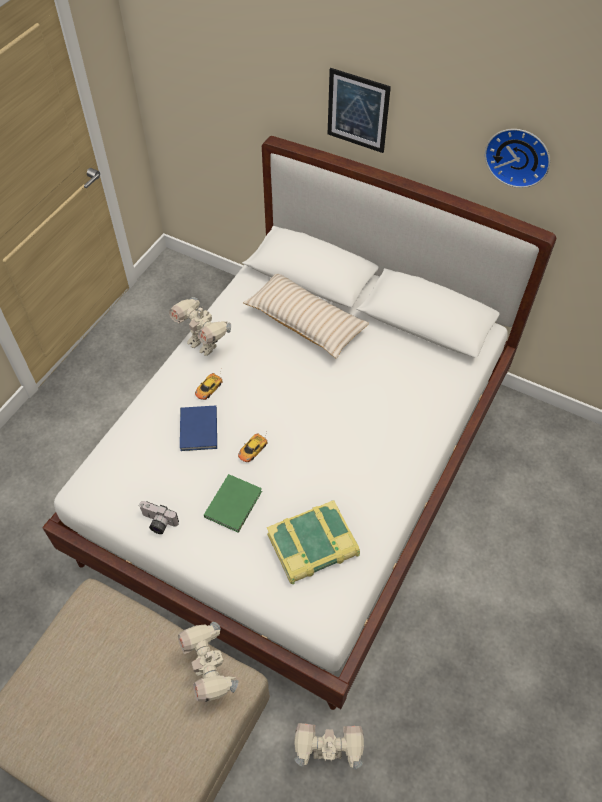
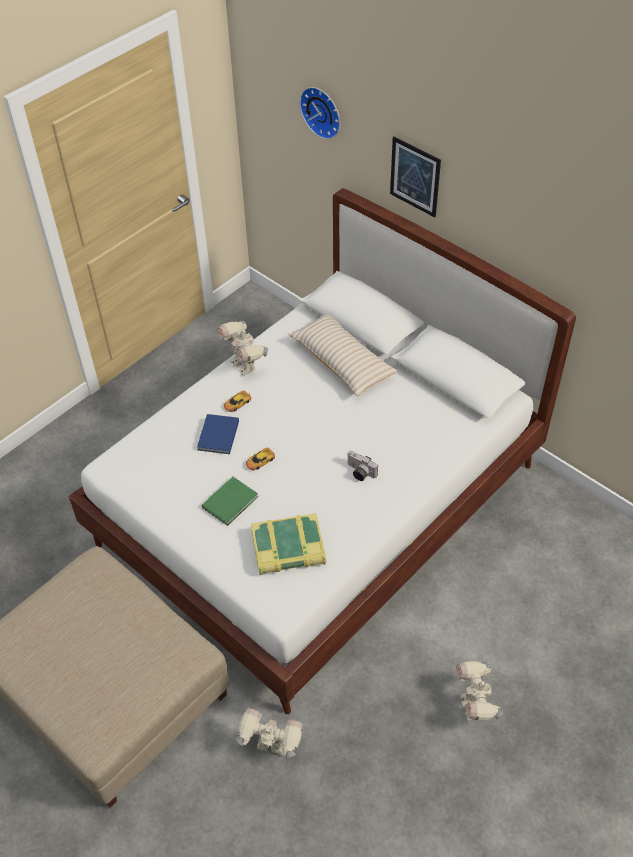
camera: 15 degrees right, 5 degrees down
camera [139,501,179,534] -> camera moved to [347,451,378,481]
toy robot [178,622,238,702] -> toy robot moved to [456,661,503,721]
wall clock [485,129,550,188] -> wall clock moved to [299,87,340,139]

